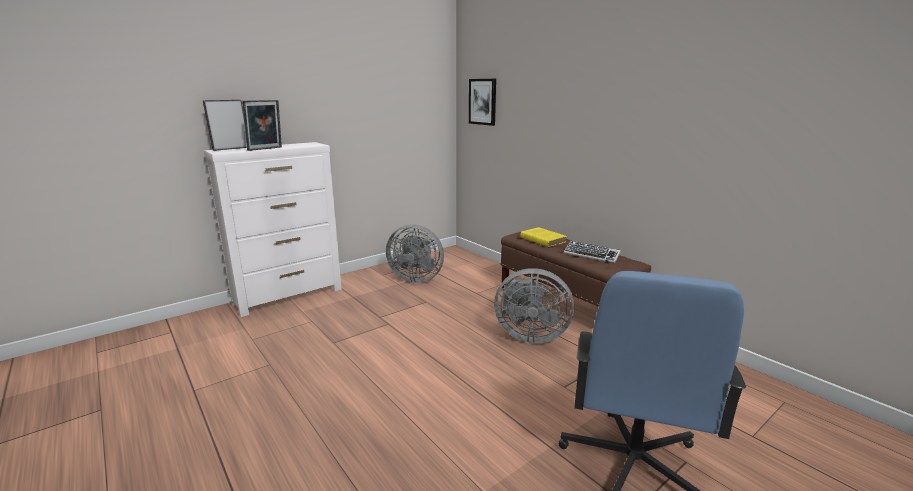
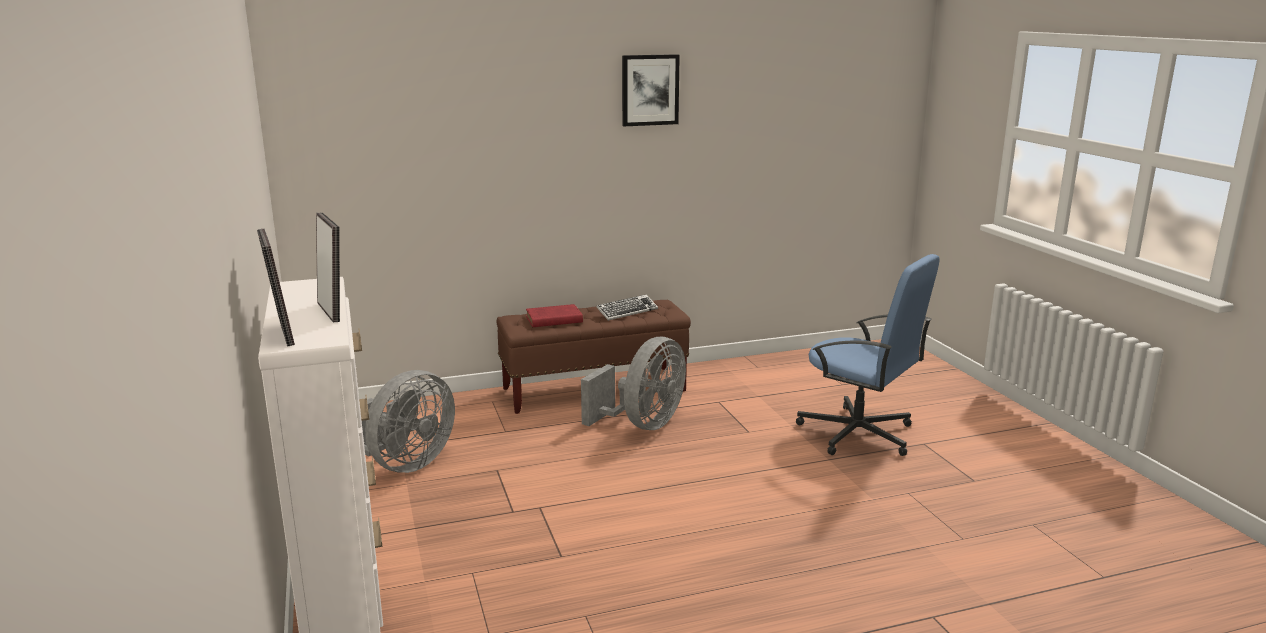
camera: 70 degrees left, 0 degrees up
picture [469,79,496,126] -> picture moved to [622,54,680,126]
yellow book [521,227,567,247] -> red book [526,304,583,327]

